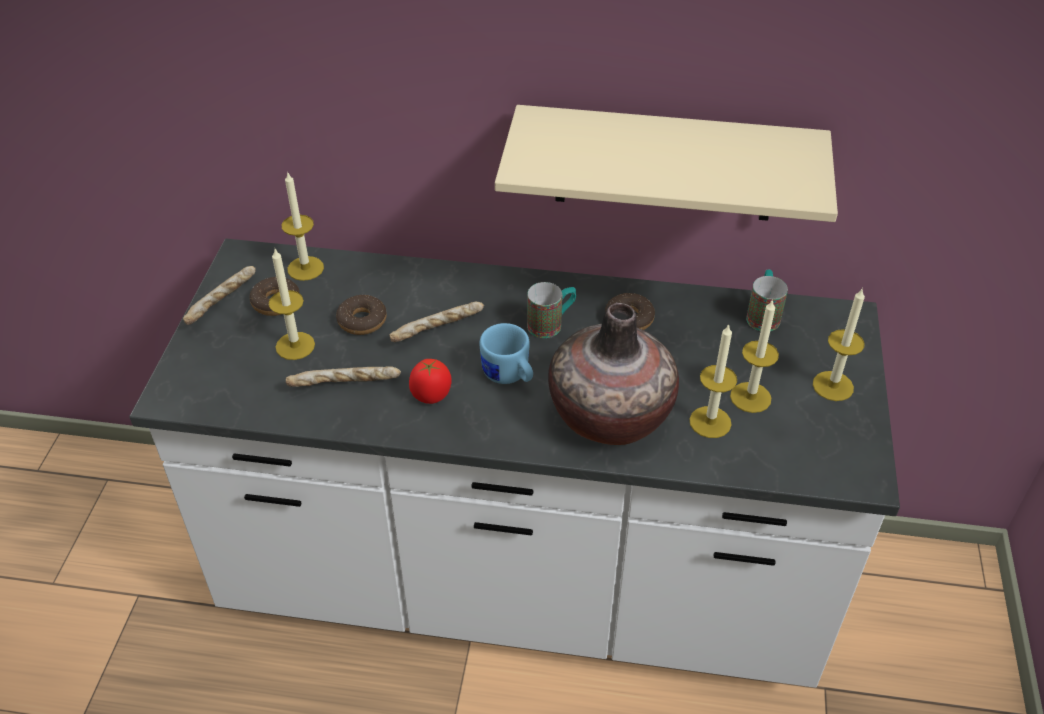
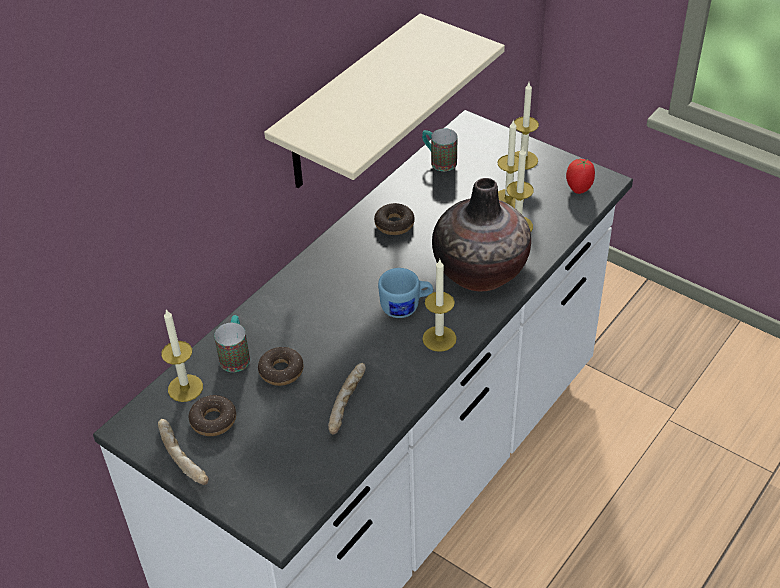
camera: 60 degrees left, 0 degrees up
candle [269,249,315,360] -> candle moved to [422,258,457,352]
bread [389,302,484,342] -> none
tomato [409,359,451,404] -> tomato moved to [566,159,595,194]
mug [527,282,576,338] -> mug moved to [214,315,250,372]

